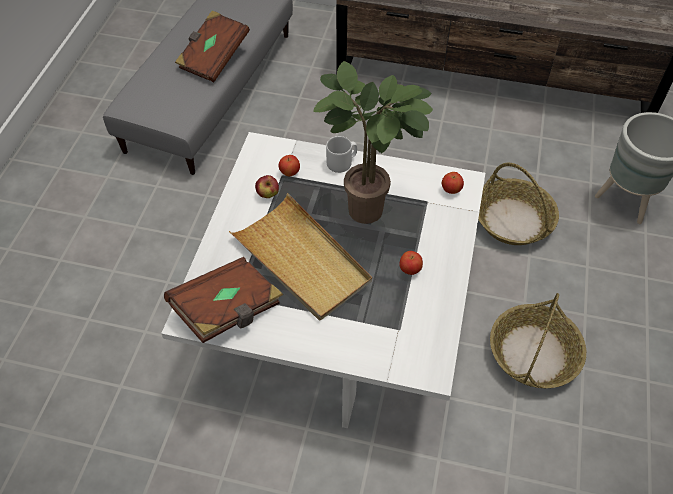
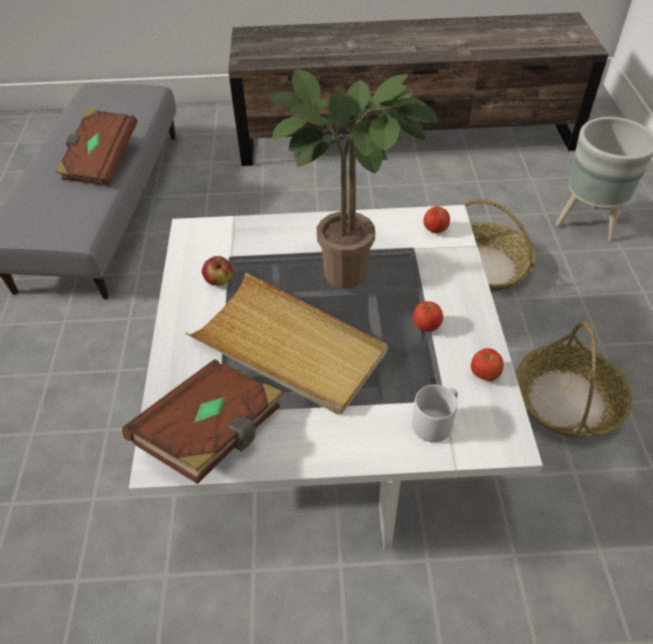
camera: 15 degrees left, 5 degrees down
apple [278,155,300,177] -> apple moved to [471,348,504,381]
grey mug [326,136,357,173] -> grey mug moved to [412,385,458,442]

